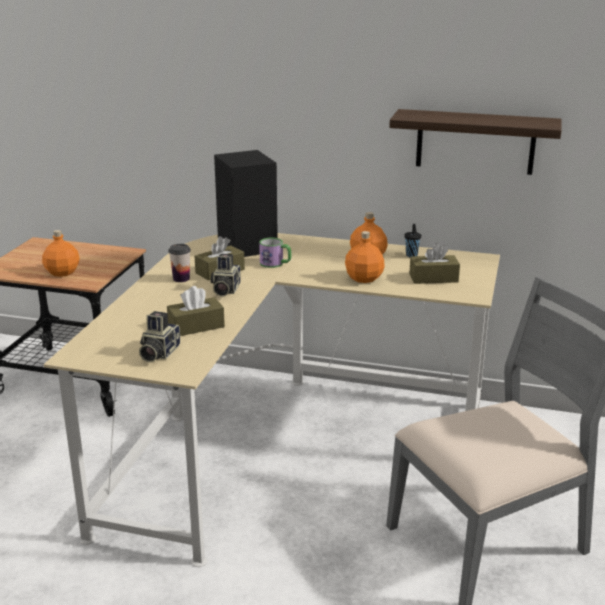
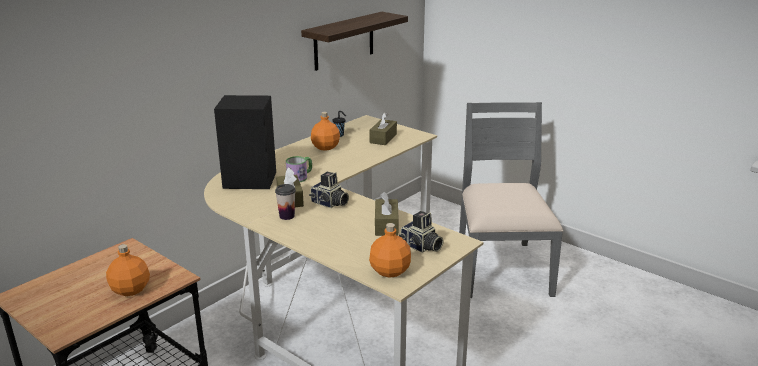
camera: 65 degrees left, 0 degrees up
orange bottle [345,231,385,283] -> orange bottle moved to [369,223,411,278]

